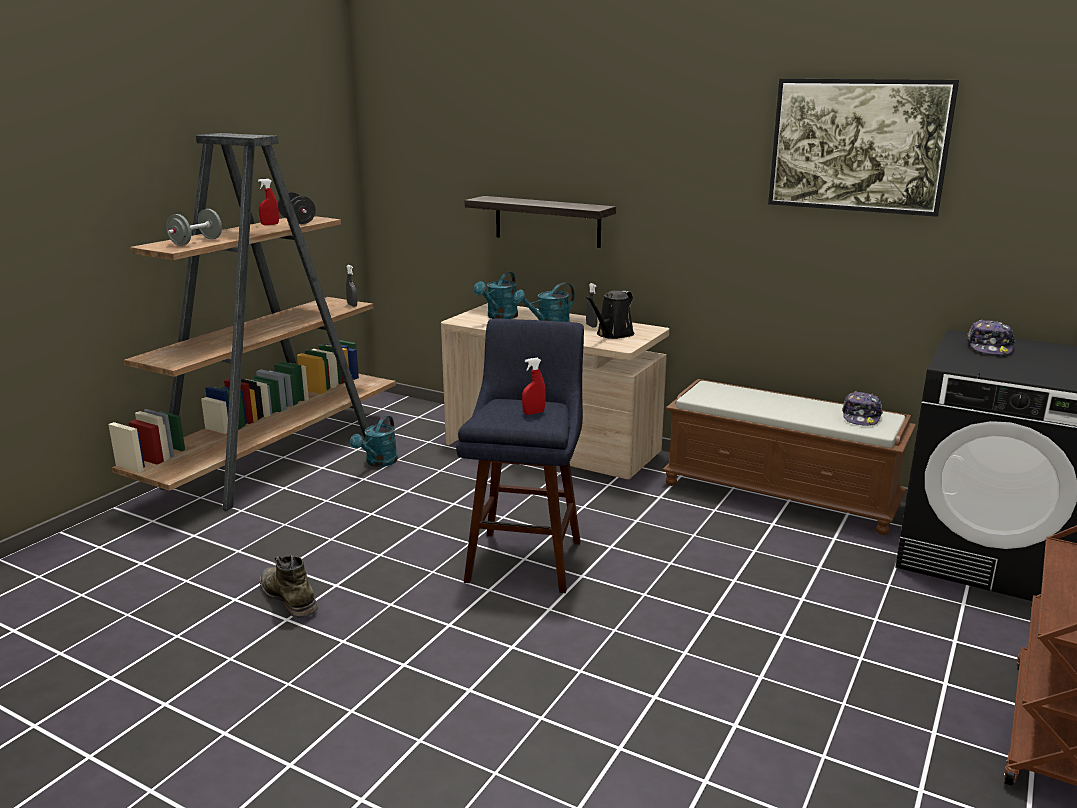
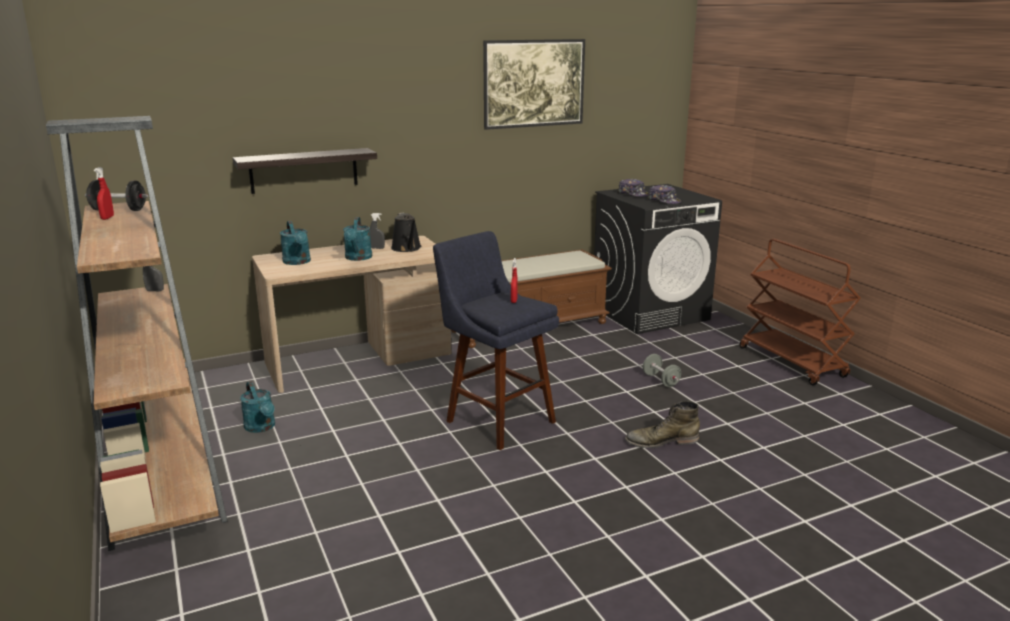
camera: 55 degrees left, 0 degrees up
grey dumbbell [166,209,222,246] -> grey dumbbell moved to [643,354,681,387]
green boot [260,555,318,618] -> green boot moved to [625,401,700,448]
cap [842,391,883,426] -> cap moved to [647,185,681,204]

